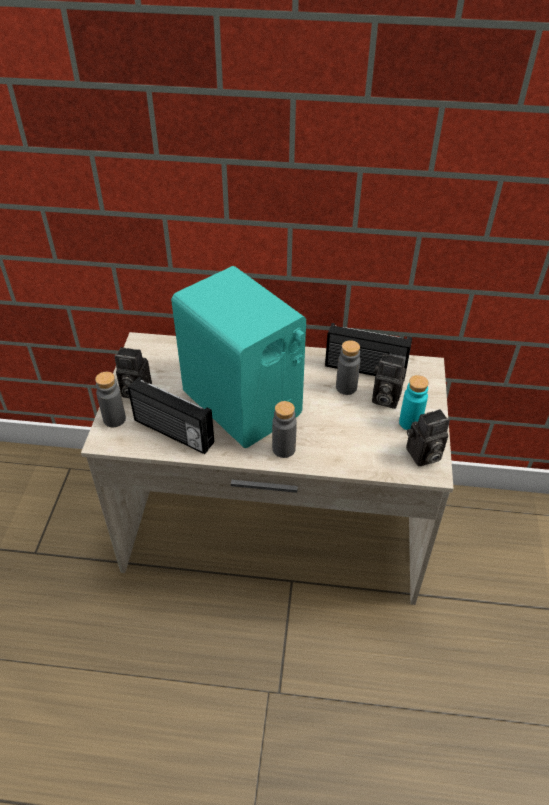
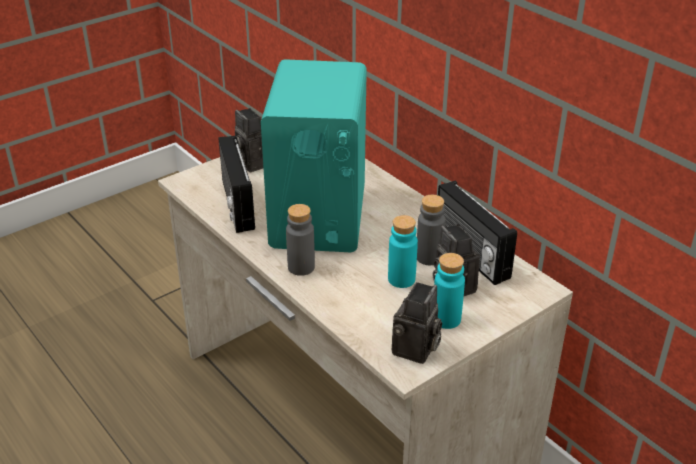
camera: 45 degrees right, 10 degrees down
grey bottle [95,372,126,427] -> none
camera [406,409,450,466] -> camera turned 90 degrees counterclockwise [392,282,442,364]
none -> turquoise bottle [388,215,418,288]

